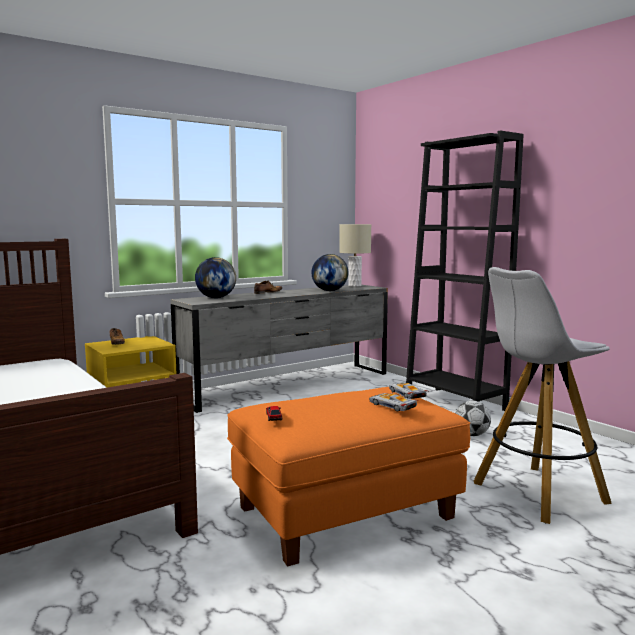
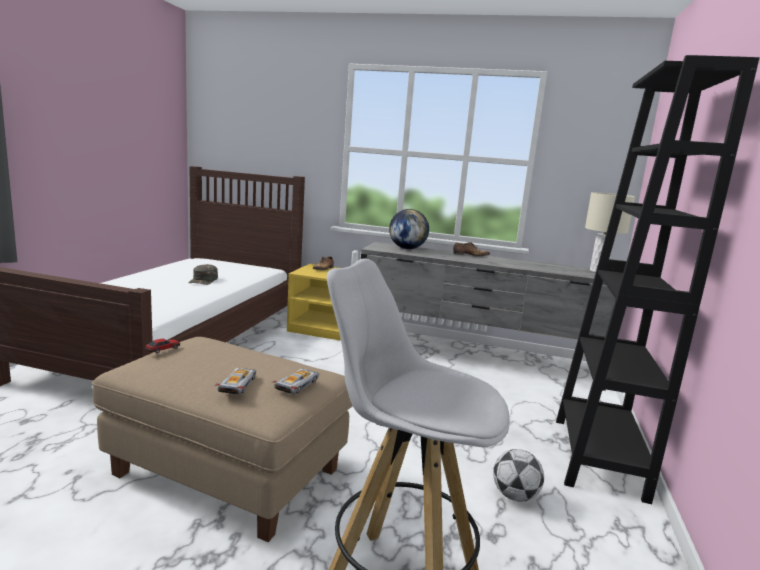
camera: 50 degrees right, 5 degrees up
orange ottoman [227,387,470,566] -> beige ottoman [92,337,352,542]
globe [312,254,348,291] -> none
none -> green cap [188,264,218,285]

